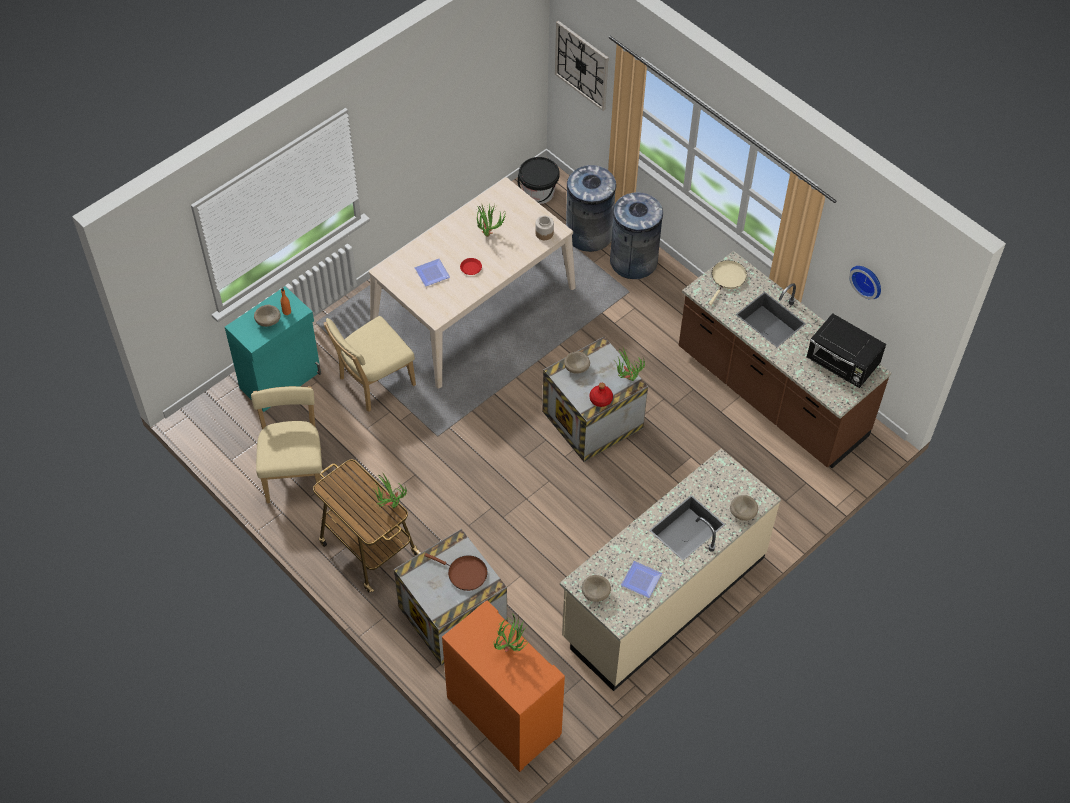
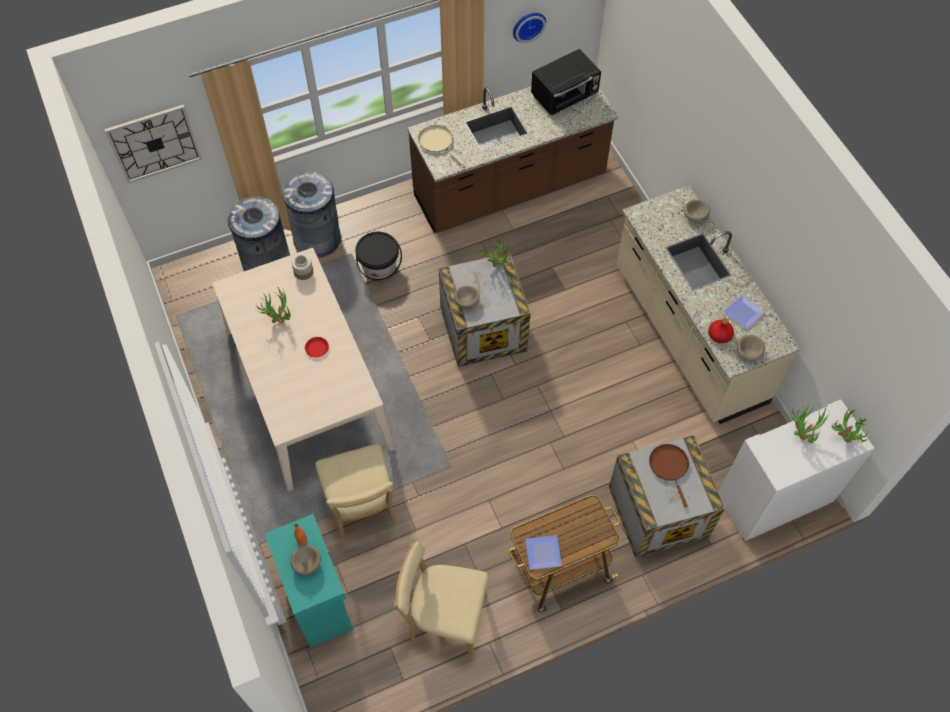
camera: 70 degrees left, 5 degrees up
potted plant [374,472,407,508] -> potted plant moved to [832,408,871,443]
plate [415,259,450,287] -> plate moved to [525,535,562,570]
brown frying pan [424,553,487,591] -> brown frying pan turned 60 degrees counterclockwise [649,444,689,507]
orange cabinet [442,600,565,772] -> white cabinet [719,399,875,542]
black bucket [518,157,560,204] -> black bucket moved to [355,232,402,281]
red bottle [590,383,613,407] -> red bottle moved to [708,318,734,343]

